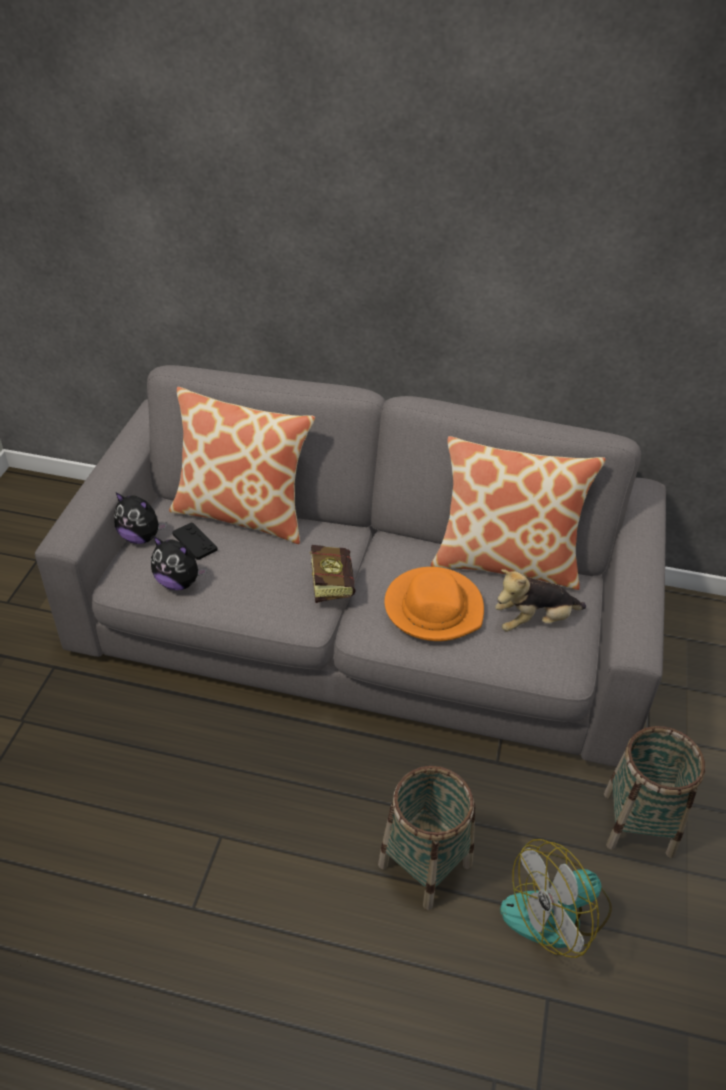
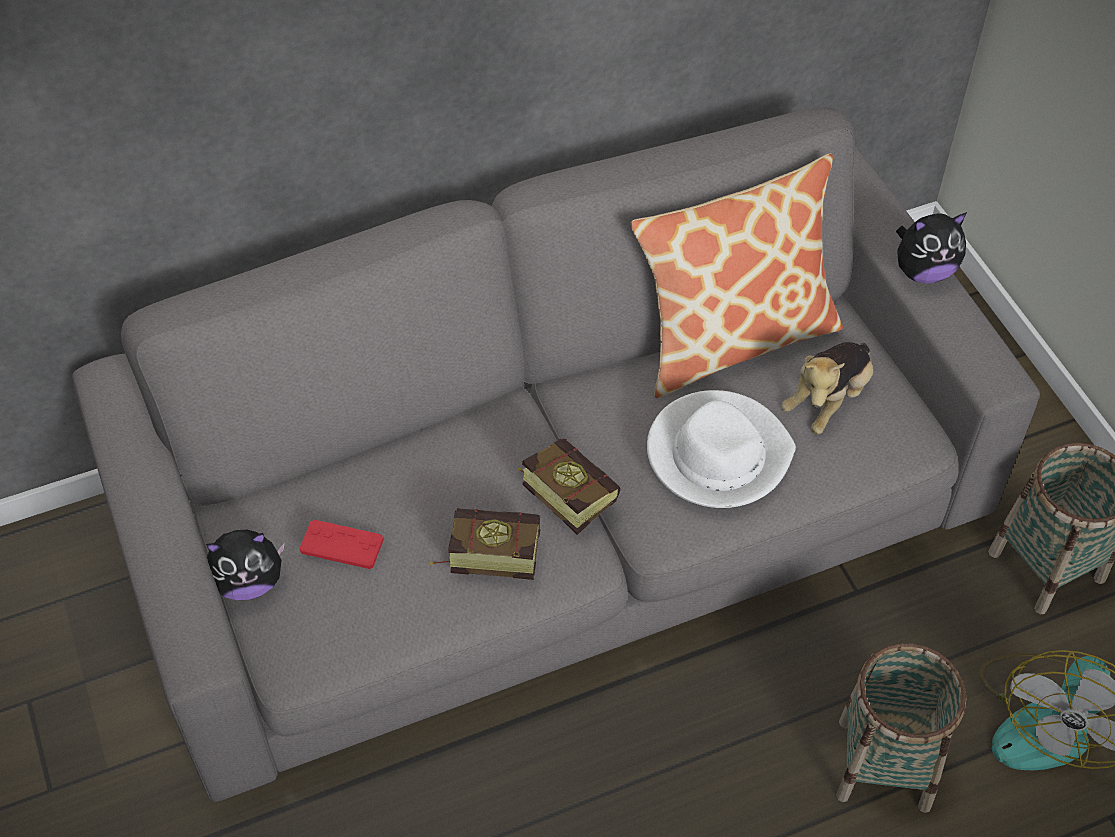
camera: 35 degrees left, 10 degrees up
plush toy [151,536,207,590] -> plush toy moved to [896,212,967,283]
pillow [169,387,315,544] -> none
black game controller [172,523,218,560] -> red game controller [299,519,384,569]
orange hat [384,567,484,641] -> white hat [647,390,796,508]
none -> book [430,508,541,580]

